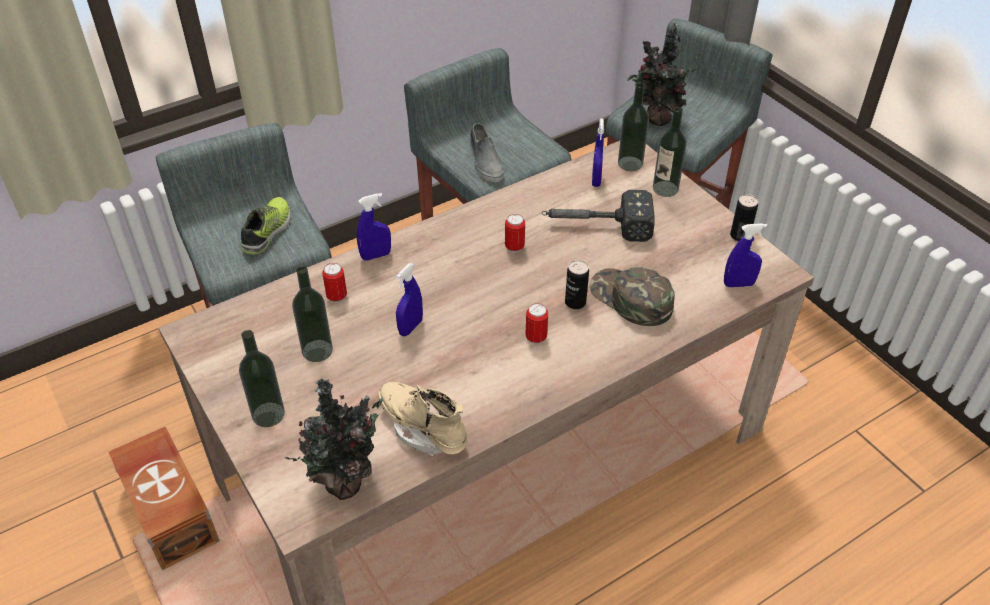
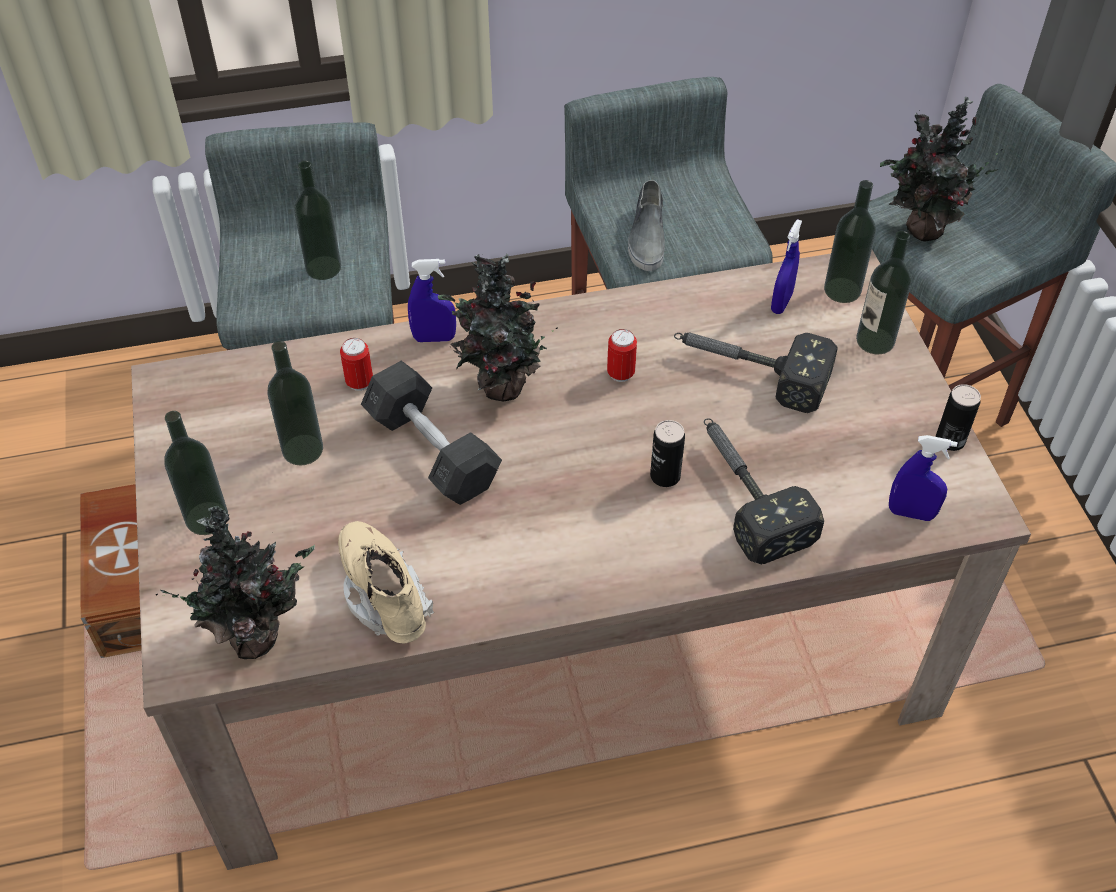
camera: 20 degrees right, 5 degrees up
shoe [241,197,291,255] -> bottle [294,161,341,280]
blue spray bottle [396,263,423,336] -> grey dumbbell [361,361,502,505]
can [525,303,548,344] -> none
green cap [590,267,675,326] -> hammer [704,418,824,564]
none -> potted plant [438,254,558,402]

